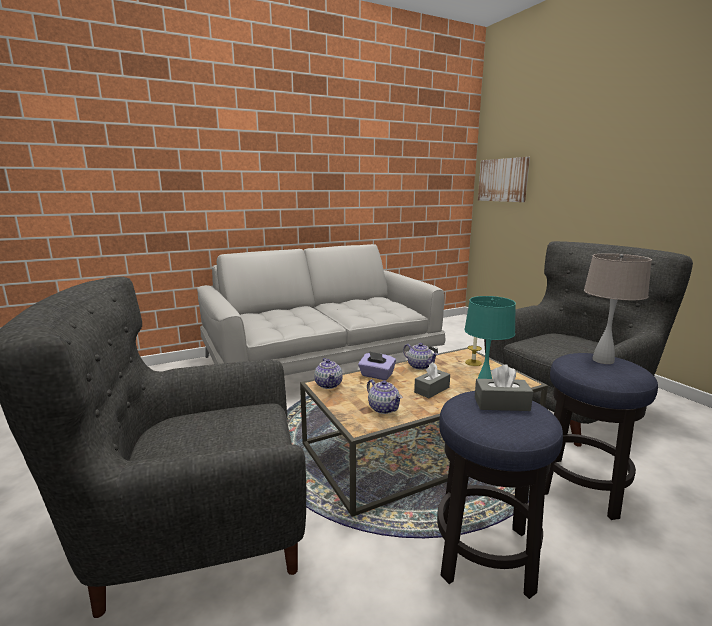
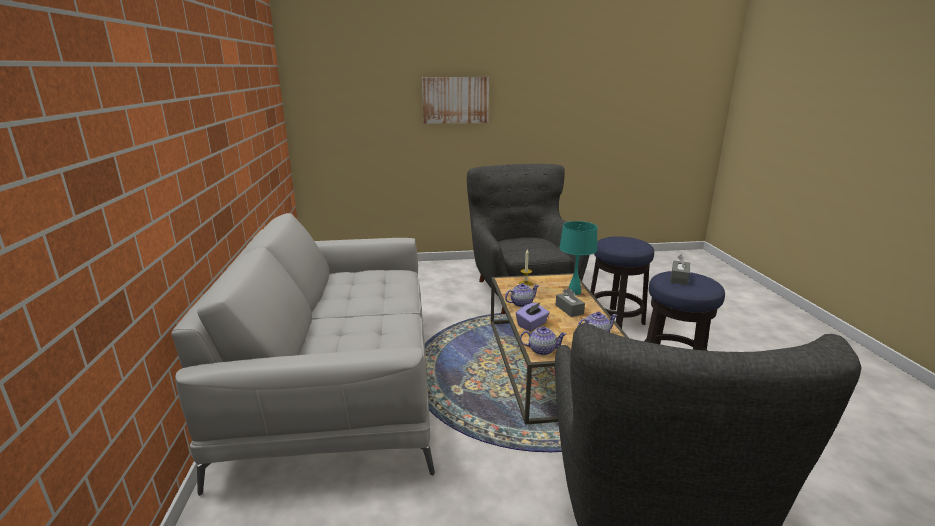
camera: 70 degrees left, 5 degrees up
picture [478,157,530,202] -> picture moved to [422,77,489,124]
beige table lamp [584,253,652,364] -> none

